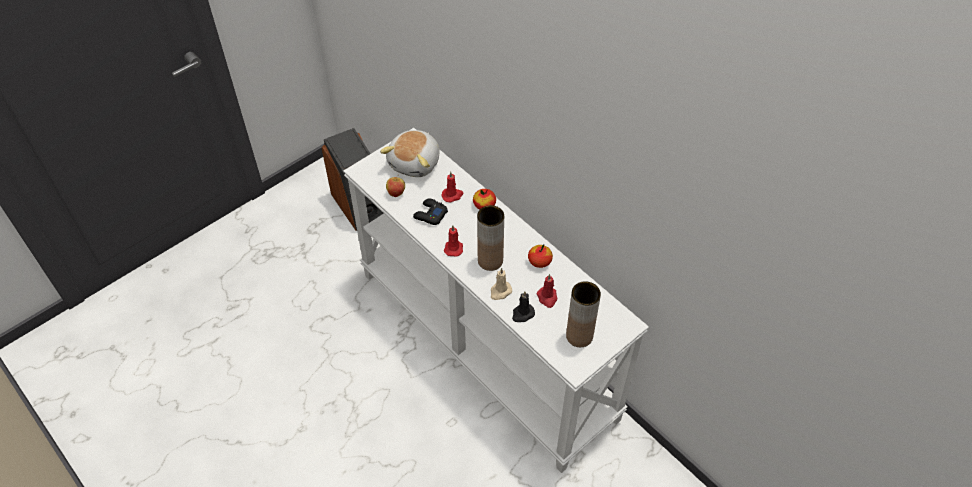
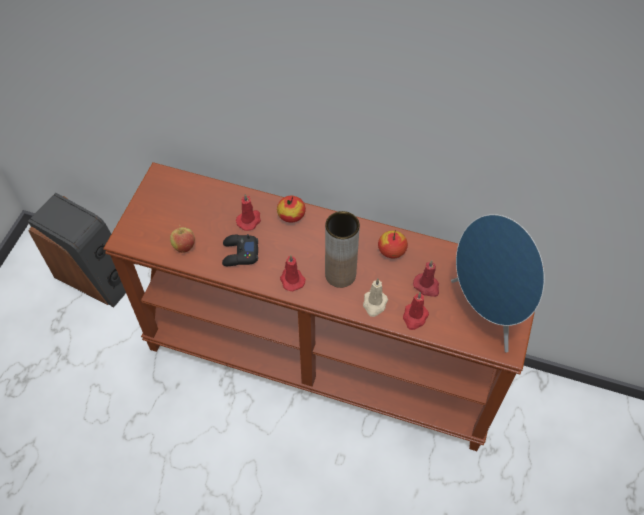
camera: 30 degrees left, 5 degrees up
white console table [343,128,649,473] -> brown console table [103,162,544,451]
plush toy [380,130,440,177] -> none
black candle [512,291,535,322] -> red candle [403,292,429,330]
brown vase [566,281,601,347] -> blue speaker [451,214,545,353]

